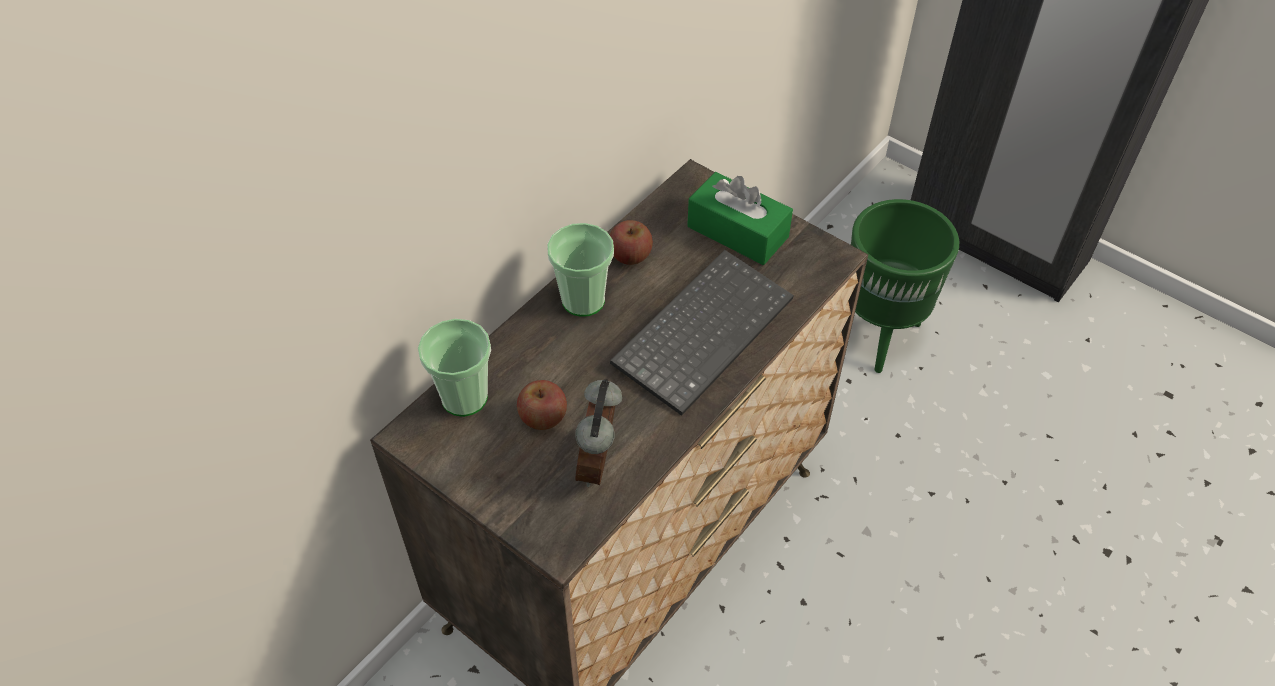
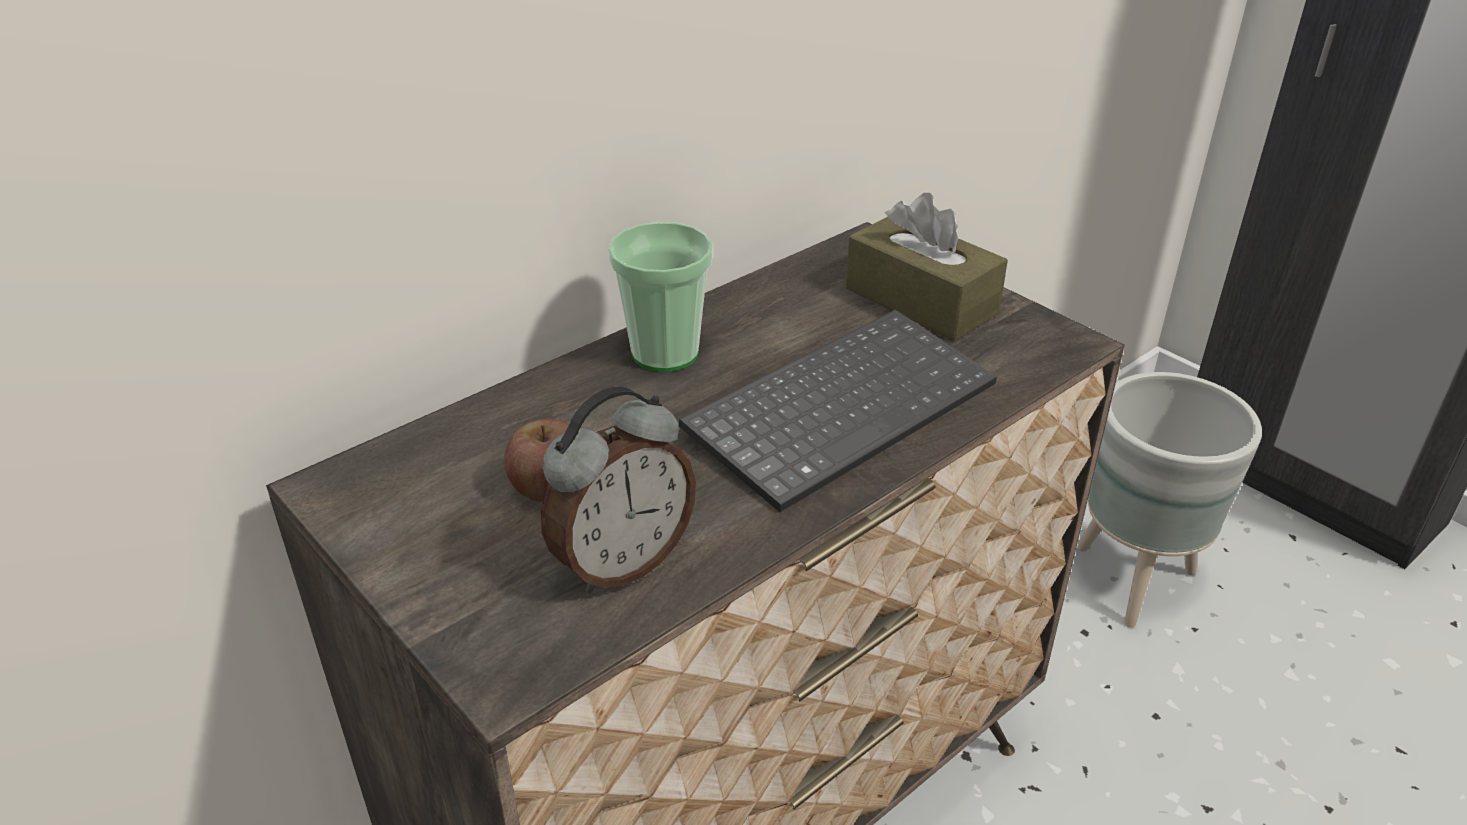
camera: 10 degrees right, 15 degrees down
cup [418,319,491,417] -> none
alarm clock [575,379,622,487] -> alarm clock turned 150 degrees counterclockwise [541,386,696,593]
apple [610,220,653,265] -> none
green tissue box [687,172,793,265] -> brown tissue box [846,193,1008,340]
green planter [851,199,959,373] -> grey planter [1077,372,1262,627]

